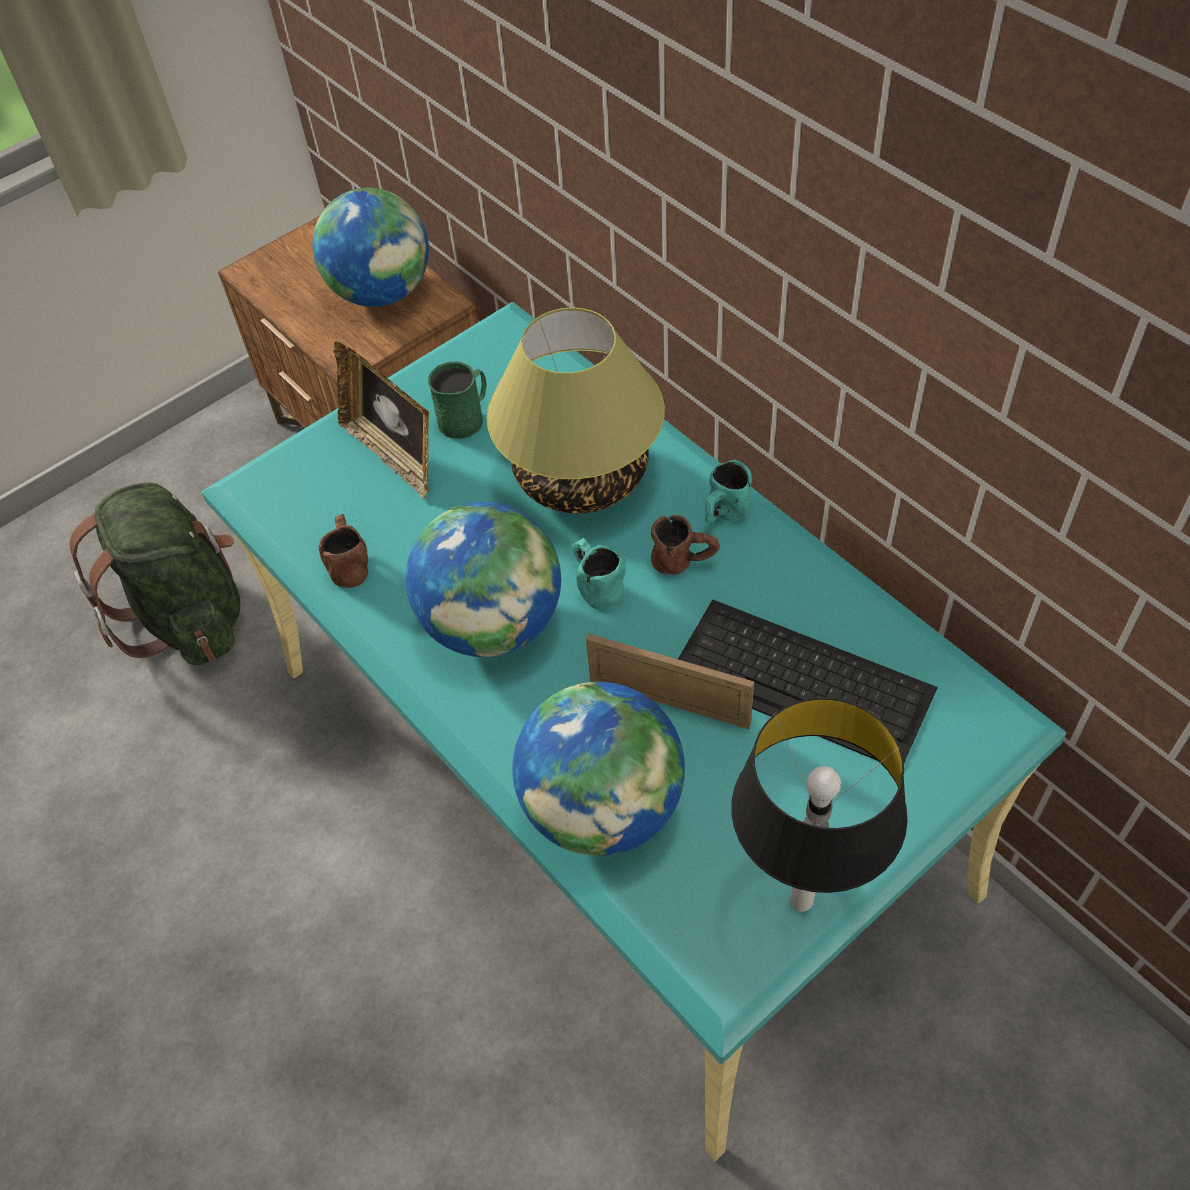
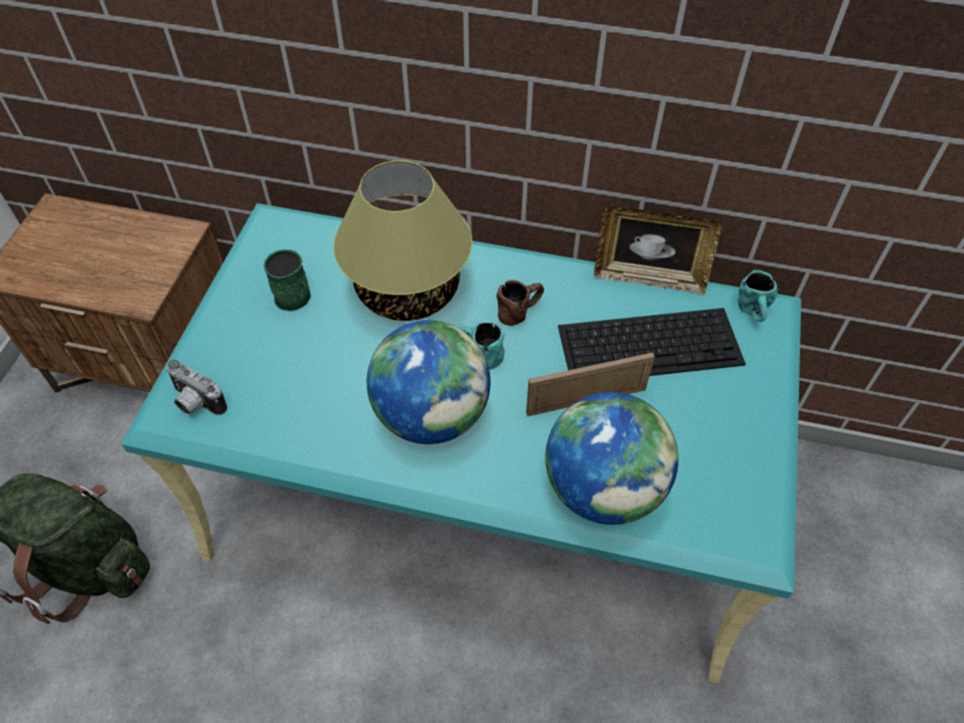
camera: 40 degrees left, 0 degrees up
globe [312,188,429,307] -> none
brown mug [318,514,368,588] -> none
picture frame [334,341,429,500] -> picture frame moved to [594,207,722,295]
turquoise mug [705,460,752,523] -> turquoise mug moved to [738,270,777,322]
table lamp [731,697,908,912] -> none
none -> camera [167,359,227,415]

